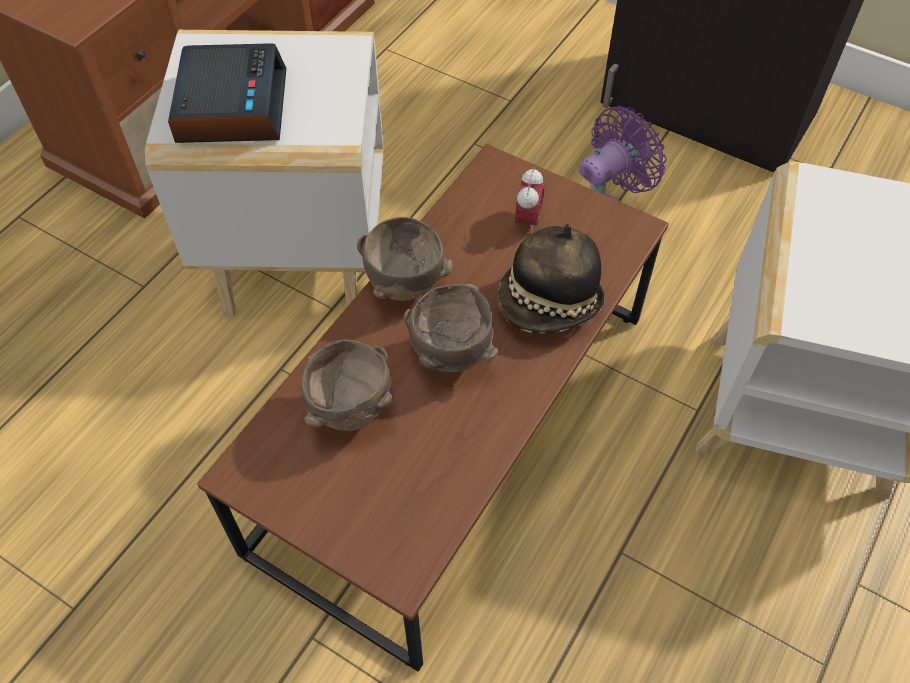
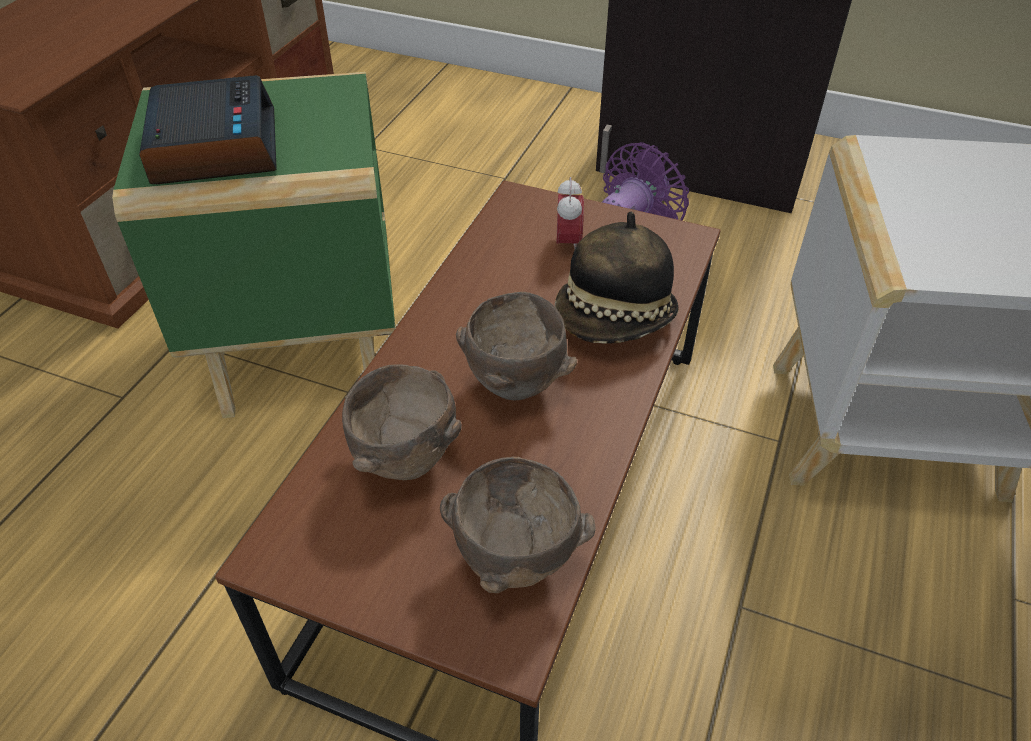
camera: 10 degrees left, 10 degrees down
white side table [145,30,384,318] -> green side table [112,72,395,418]
brown bowl [357,217,453,301] -> brown bowl moved to [440,457,596,593]

